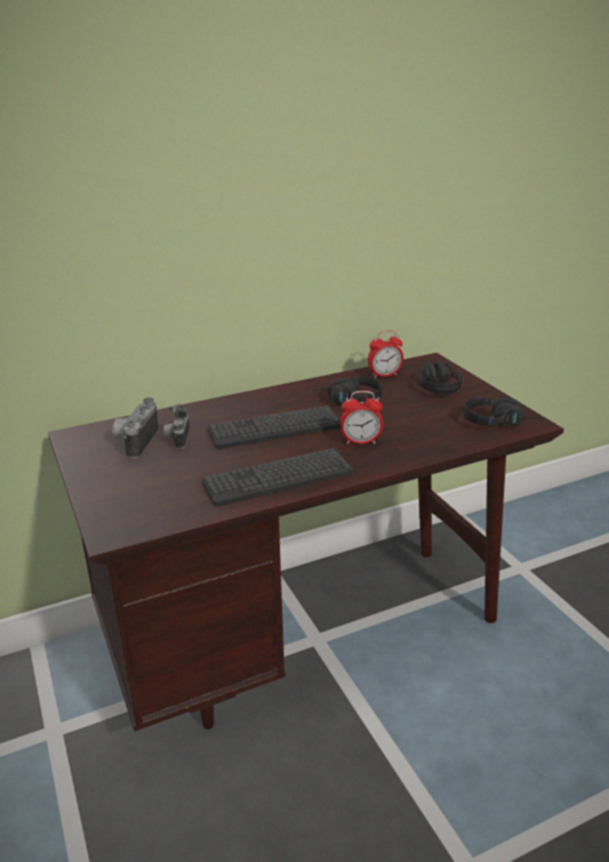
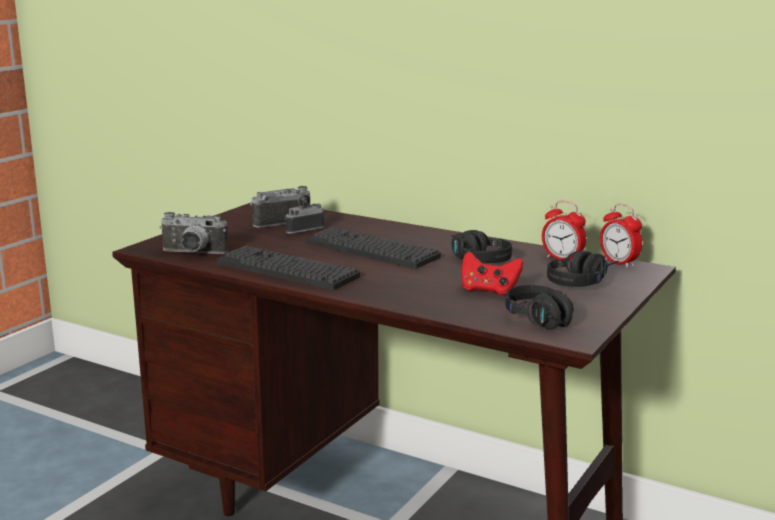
camera: 55 degrees right, 10 degrees down
alarm clock [340,391,383,444] -> alarm clock moved to [600,204,642,268]
none -> camera [160,212,228,254]
none -> red game controller [461,251,523,296]

